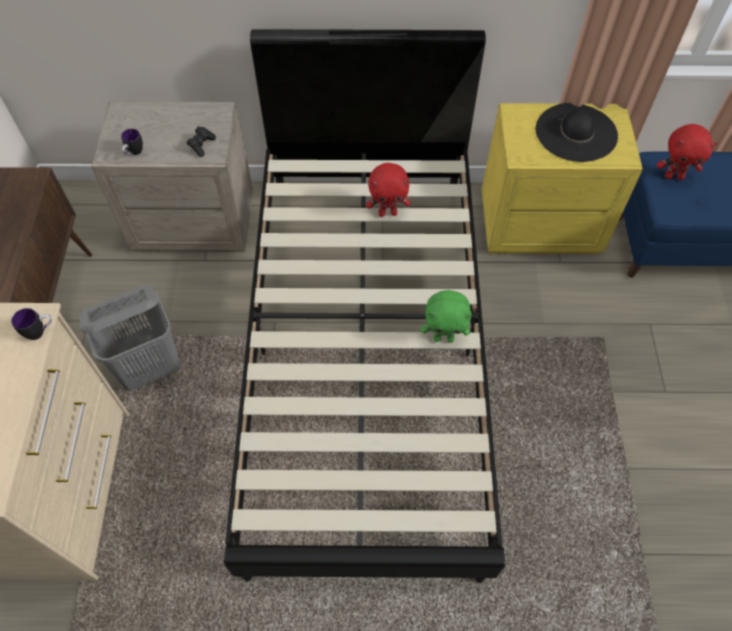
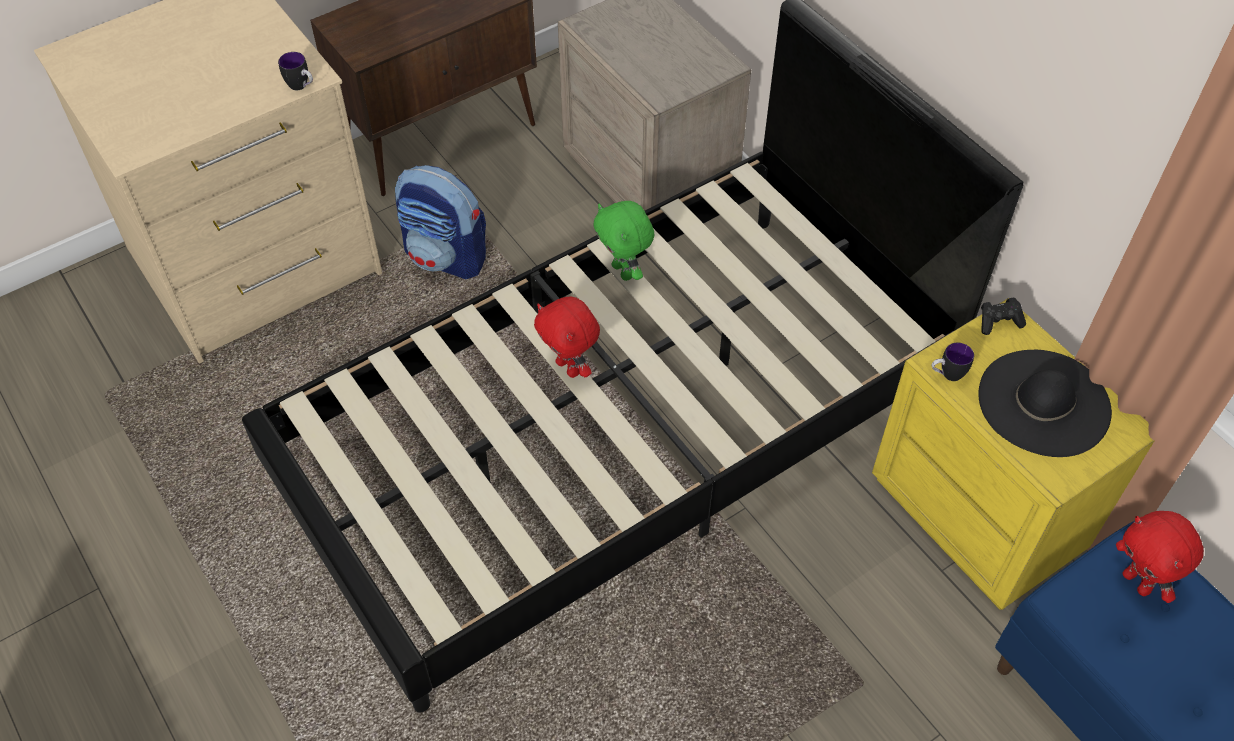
camera: 55 degrees right, 5 degrees down
grey laundry basket [79,285,181,391] -> backpack [395,165,486,279]
mug [121,129,143,155] -> mug moved to [932,343,974,381]
black game controller [187,126,216,157] -> black game controller moved to [981,297,1026,335]
red plush toy [366,163,410,217] -> red plush toy moved to [534,297,600,378]
green plush toy [421,290,472,343] -> green plush toy moved to [593,201,655,281]

